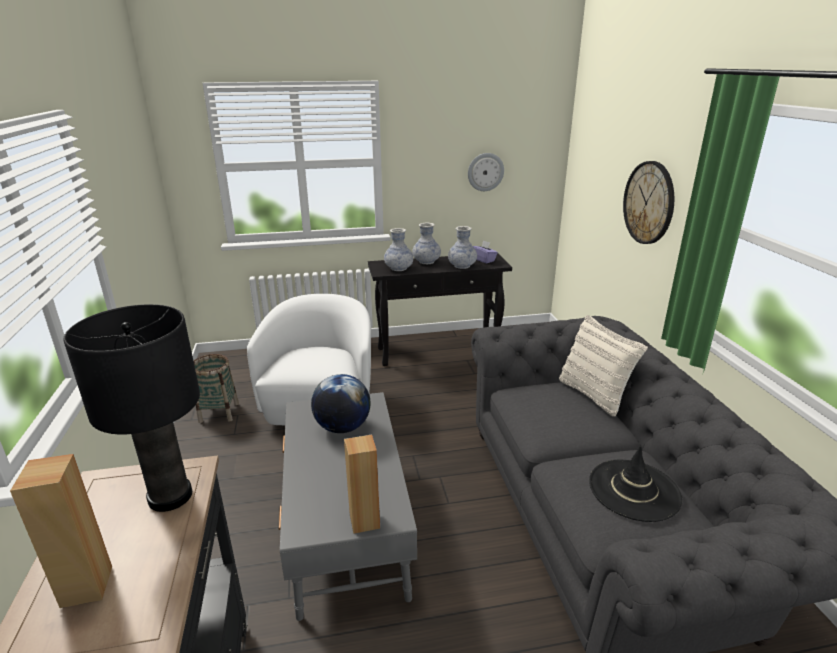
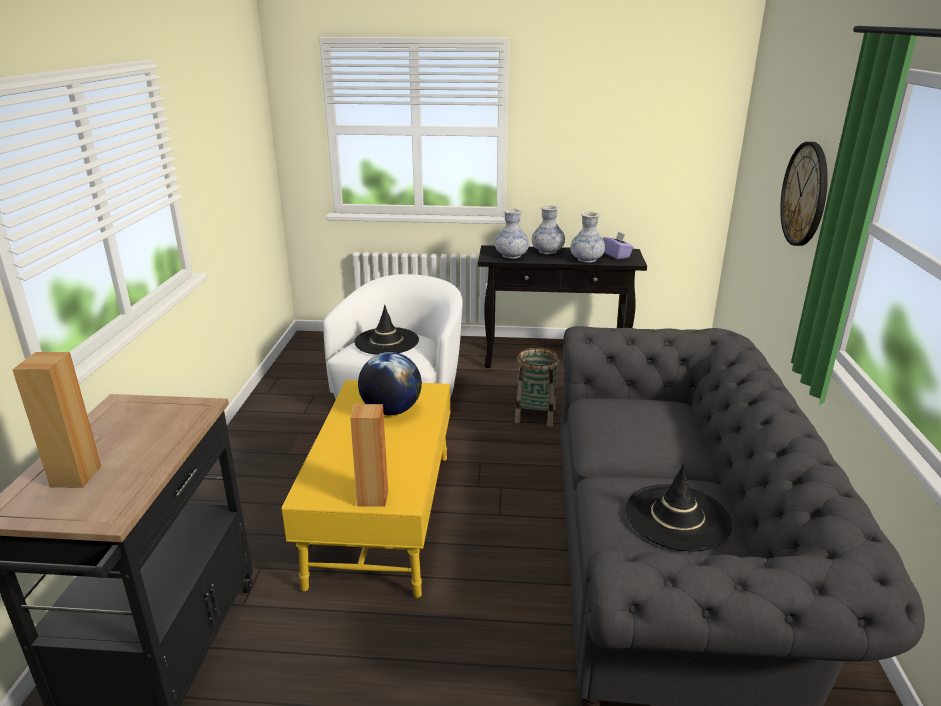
camera: 15 degrees right, 0 degrees up
black table lamp [63,304,200,512] -> none
basket [194,354,239,423] -> basket moved to [515,348,559,427]
grey coffee table [279,392,417,621] -> yellow coffee table [282,380,450,598]
wall clock [468,153,504,191] -> none
beige pillow [559,315,648,417] -> none
none -> black hat [354,305,419,355]

